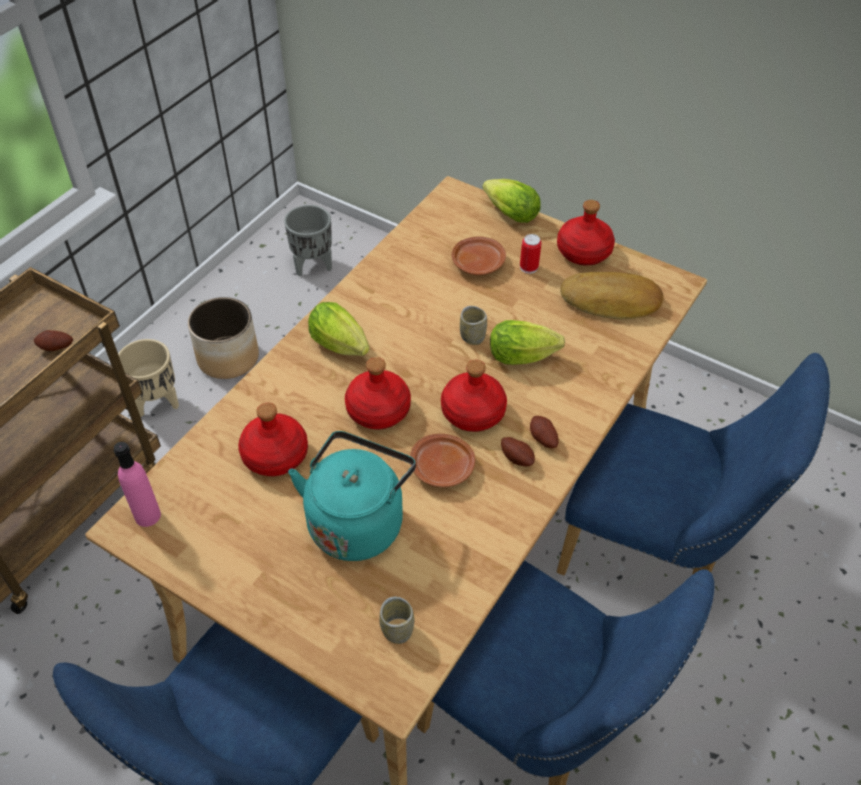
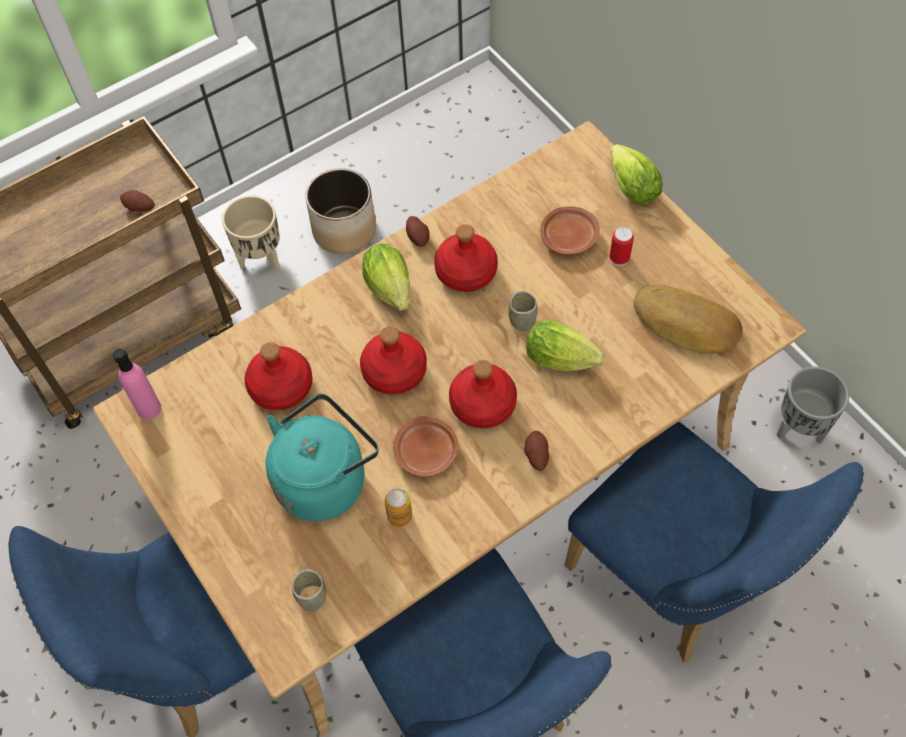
camera: 25 degrees right, 10 degrees up
grey planter [284,205,332,276] -> grey planter moved to [777,366,849,444]
potato [501,437,535,467] -> potato moved to [406,216,430,246]
red bottle [557,200,615,265] -> red bottle moved to [434,225,498,292]
none -> can [384,488,412,527]

